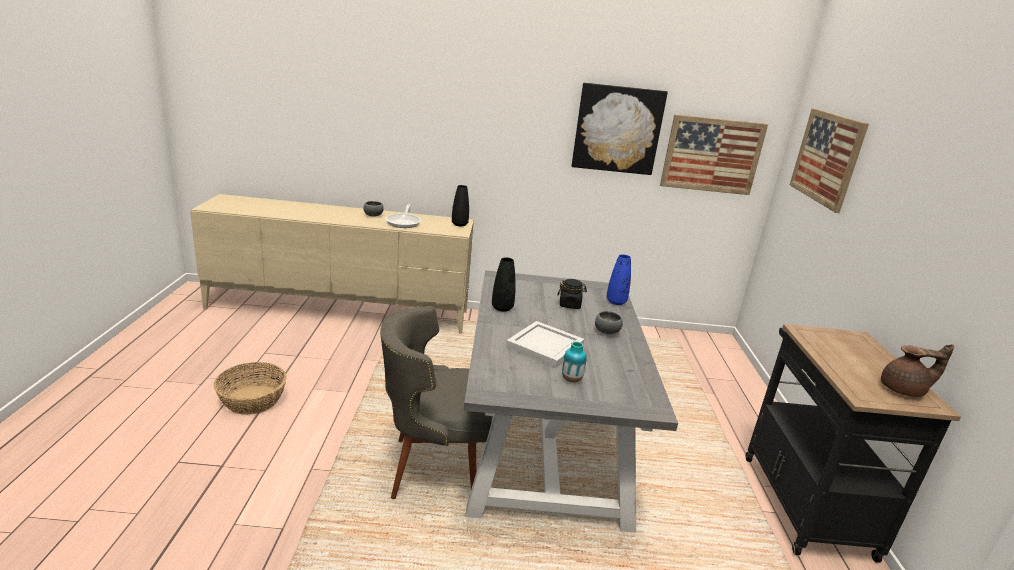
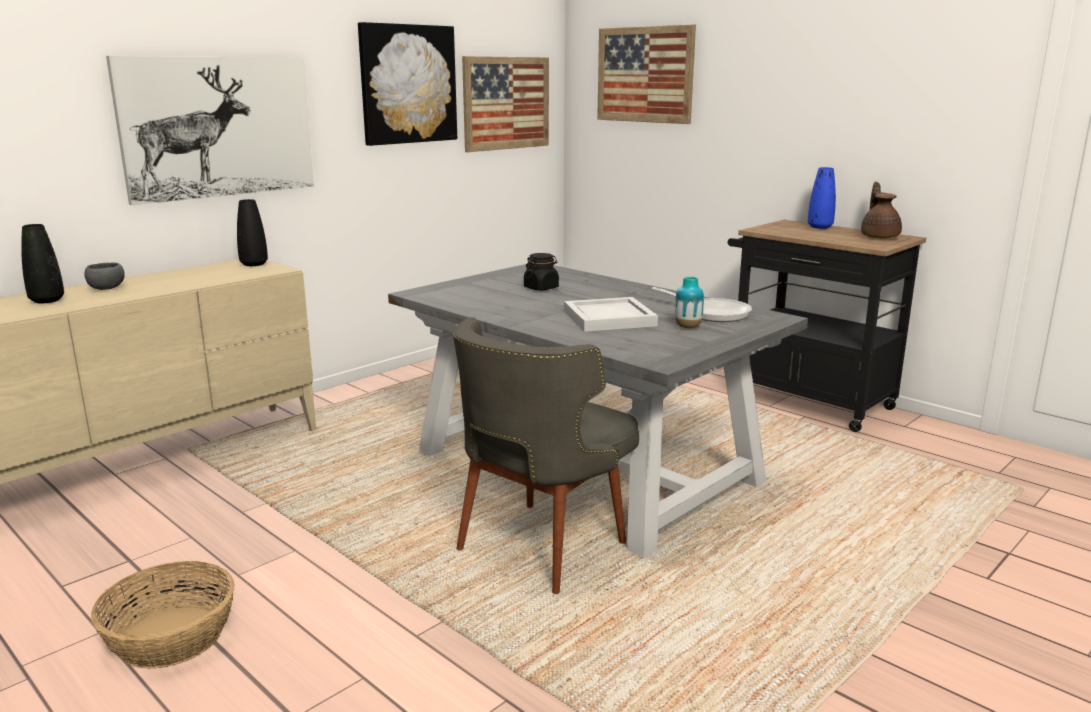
camera: 45 degrees left, 5 degrees down
frying pan [385,204,421,228] -> frying pan moved to [652,287,752,322]
black vase [492,257,516,312] -> black vase moved to [21,224,64,303]
grey bowl [595,311,623,334] -> none
blue vase [607,254,631,305] -> blue vase moved to [808,167,836,229]
brown teapot [881,344,954,397] -> brown teapot turned 45 degrees counterclockwise [861,182,902,238]
none -> picture [106,56,314,205]

